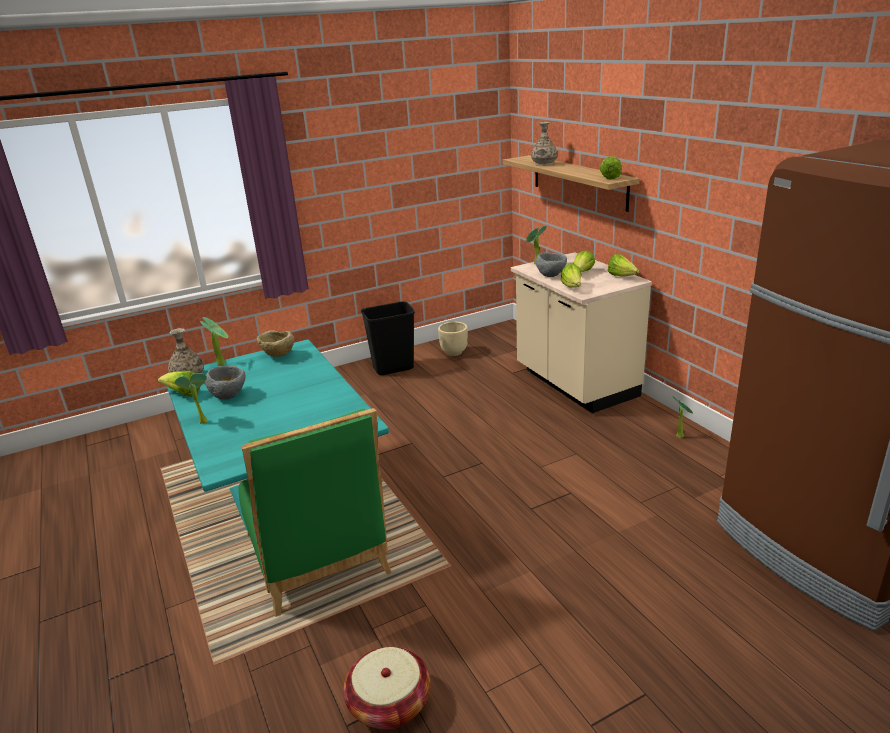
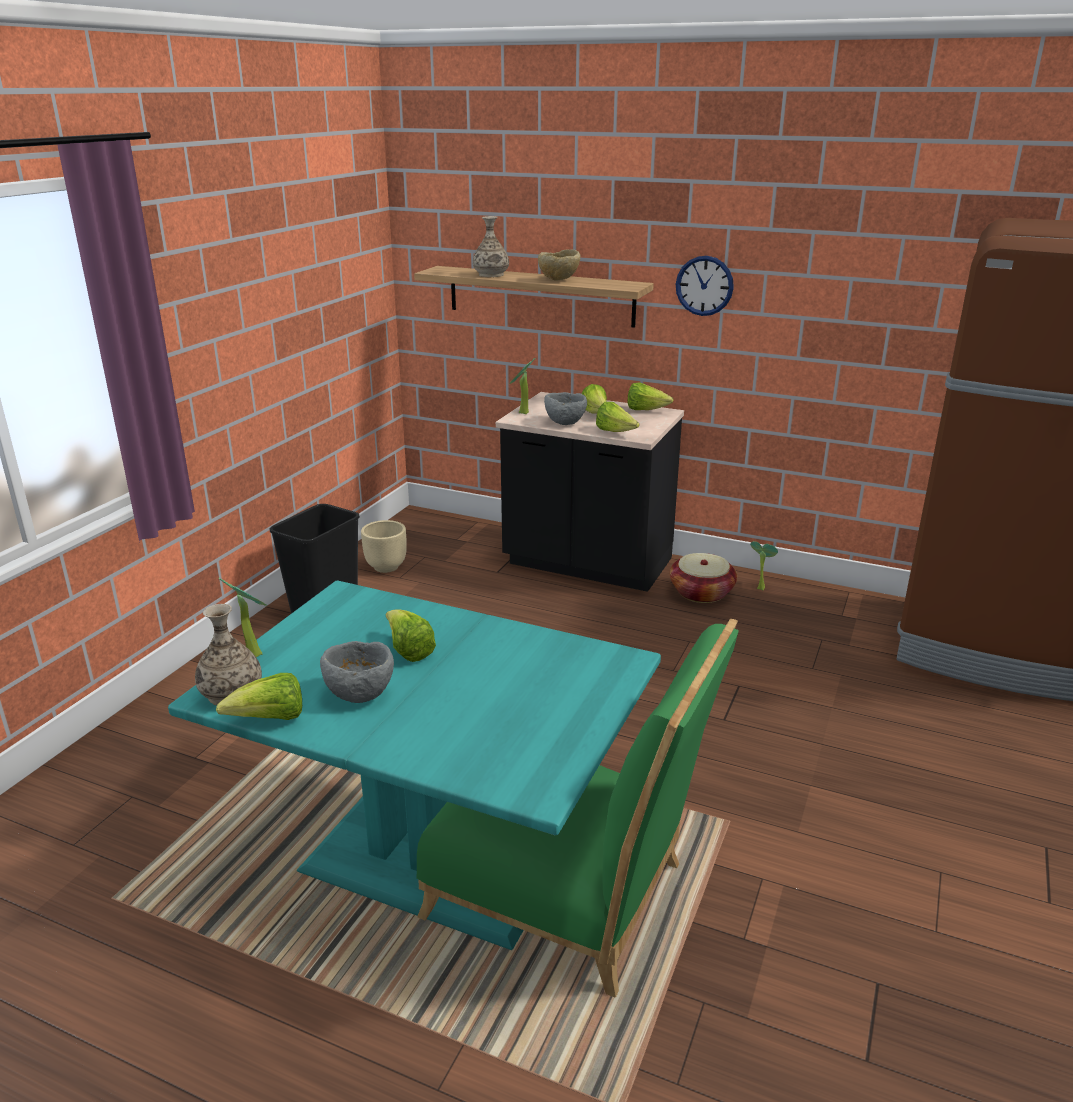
camera: 40 degrees left, 0 degrees up
potted plant [175,373,207,424] -> none
beige bowl [257,330,294,357] -> beige bowl moved to [538,249,580,281]
basket [343,647,431,729] -> basket moved to [670,553,737,603]
beige counter [511,252,652,413] -> black counter [496,392,684,592]
lettuce [599,156,622,179] -> lettuce moved to [386,609,436,662]
none -> wall clock [676,256,734,316]

